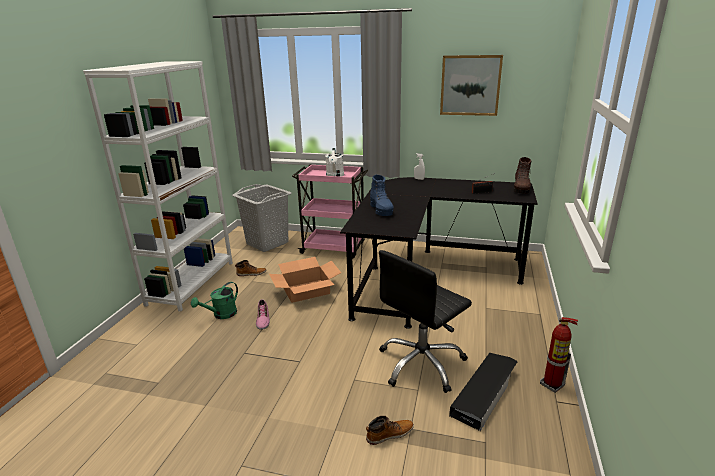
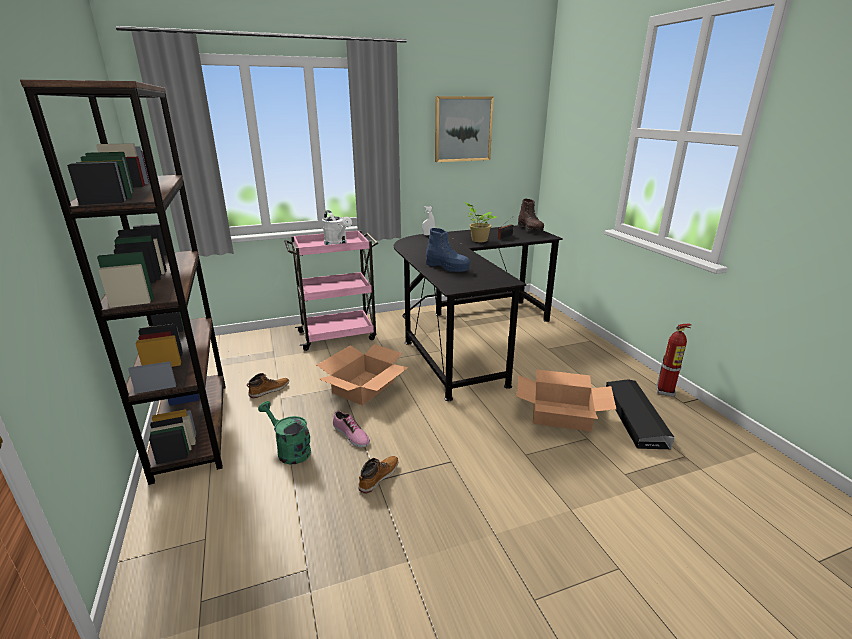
camera: 35 degrees left, 0 degrees up
white bookcase [83,61,233,311] -> brown bookcase [20,80,226,485]
green watering can [191,282,238,319] -> green watering can turned 120 degrees clockwise [258,401,311,464]
grey laundry basket [232,184,291,252] -> none
boot [366,416,414,445] -> boot moved to [358,456,399,494]
black office chair [379,250,472,393] -> cardboard box [517,370,616,431]
none -> potted plant [465,202,497,242]

